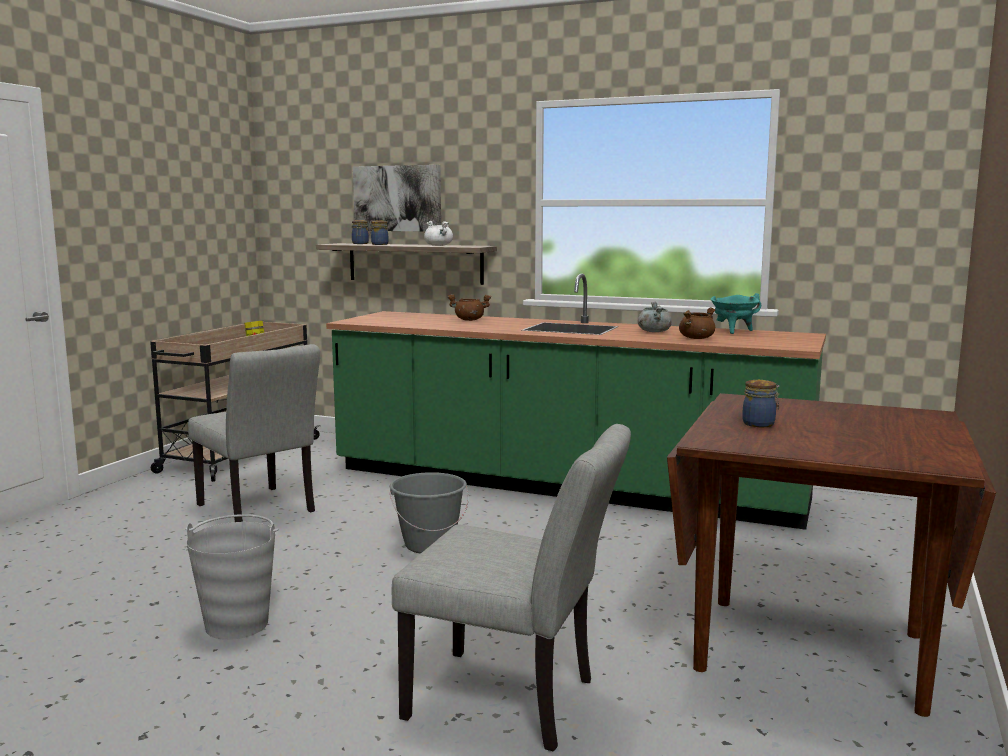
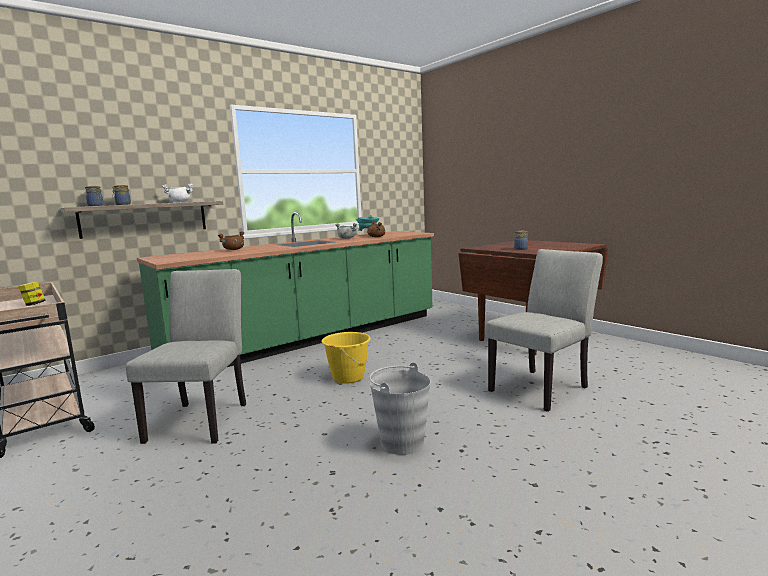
camera: 60 degrees left, 0 degrees up
grey chair [188,344,320,522] -> grey chair turned 75 degrees counterclockwise [126,269,246,444]
picture [353,165,441,231] -> none
grey bucket [390,472,469,554] -> yellow bucket [322,332,371,384]

